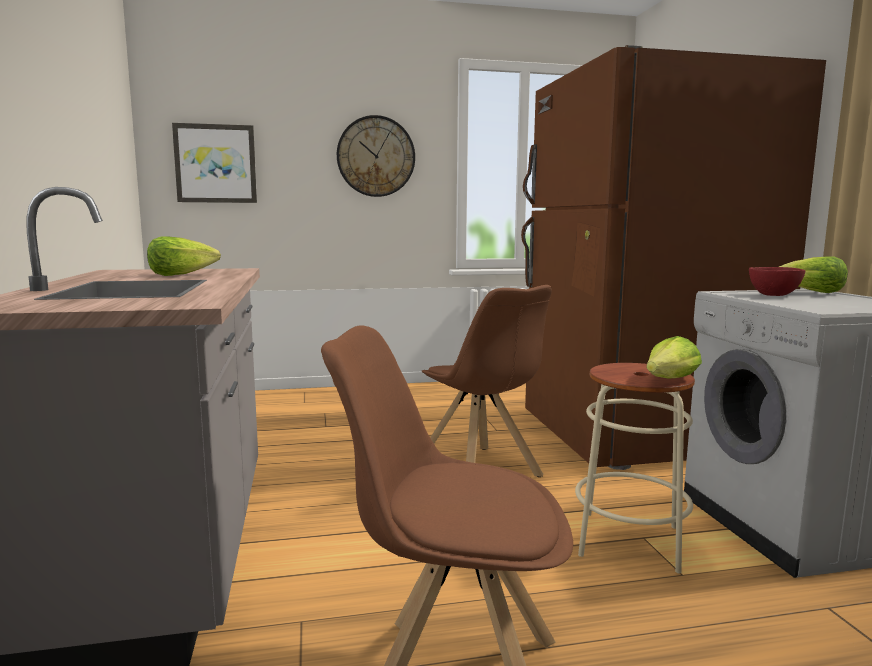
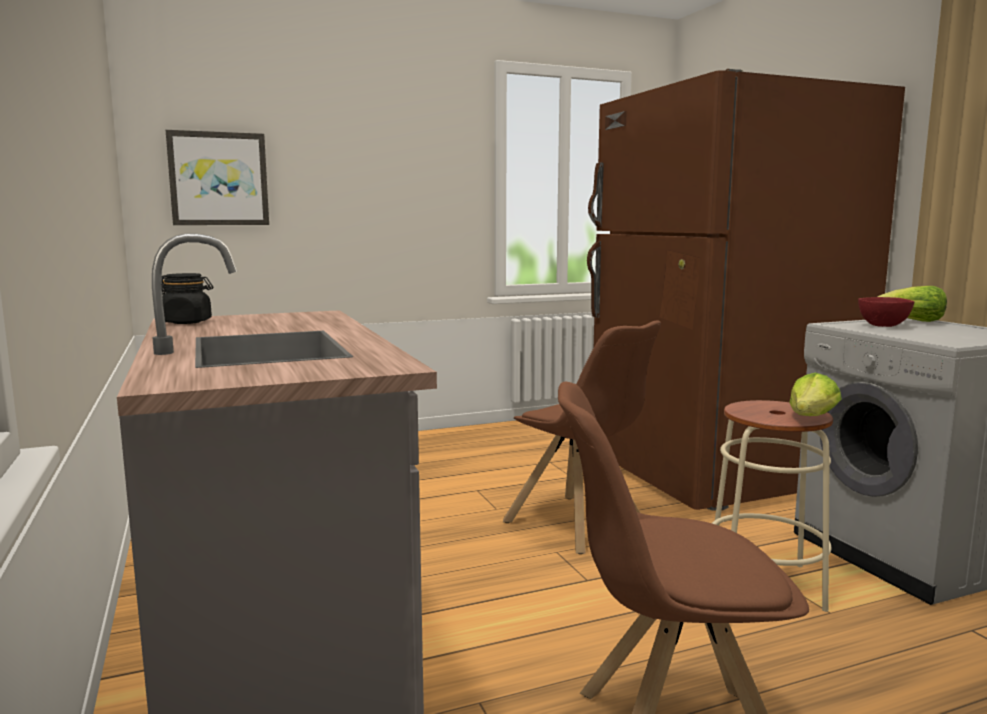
camera: 10 degrees left, 0 degrees up
lettuce [147,236,221,276] -> none
wall clock [337,115,415,197] -> none
none -> black jar [162,273,213,324]

